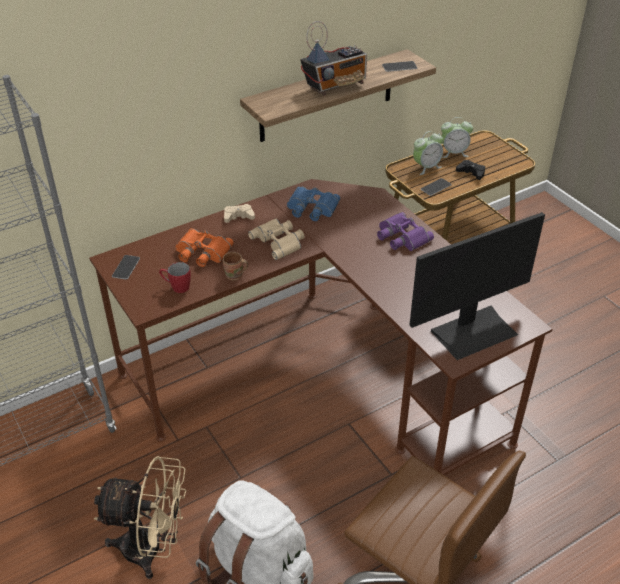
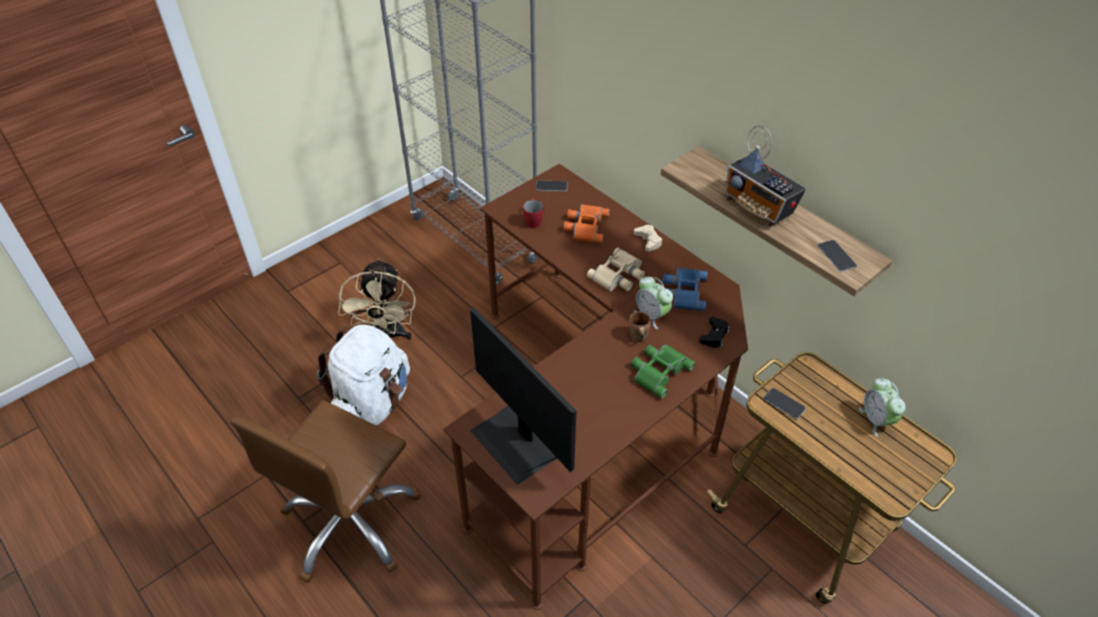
camera: 80 degrees right, 5 degrees up
brown mug [223,252,248,281] -> brown mug moved to [629,312,651,341]
purple binoculars [377,212,434,251] -> green binoculars [631,344,695,399]
alarm clock [413,131,443,175] -> alarm clock moved to [634,277,673,329]
black game controller [456,160,485,180] -> black game controller moved to [699,317,730,348]

